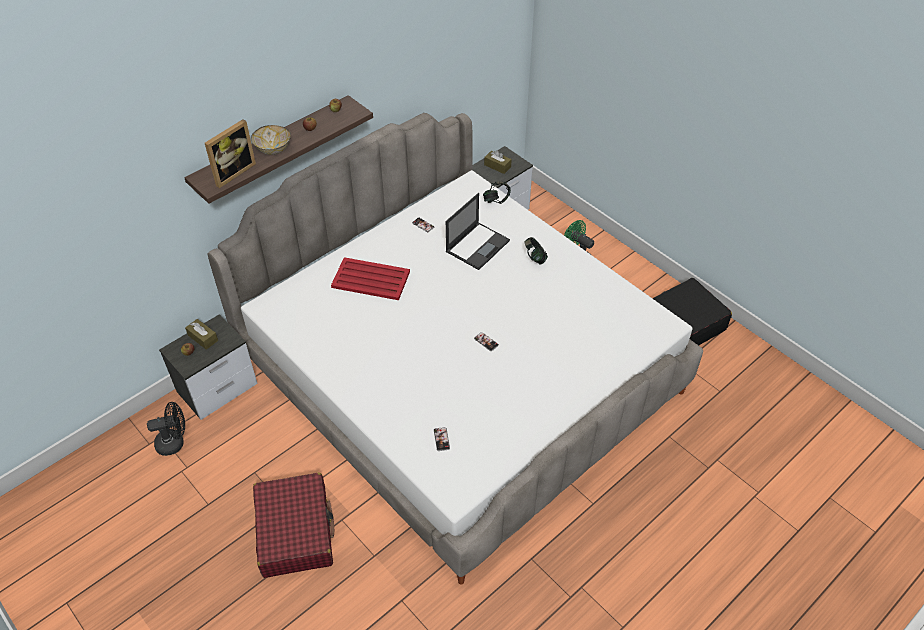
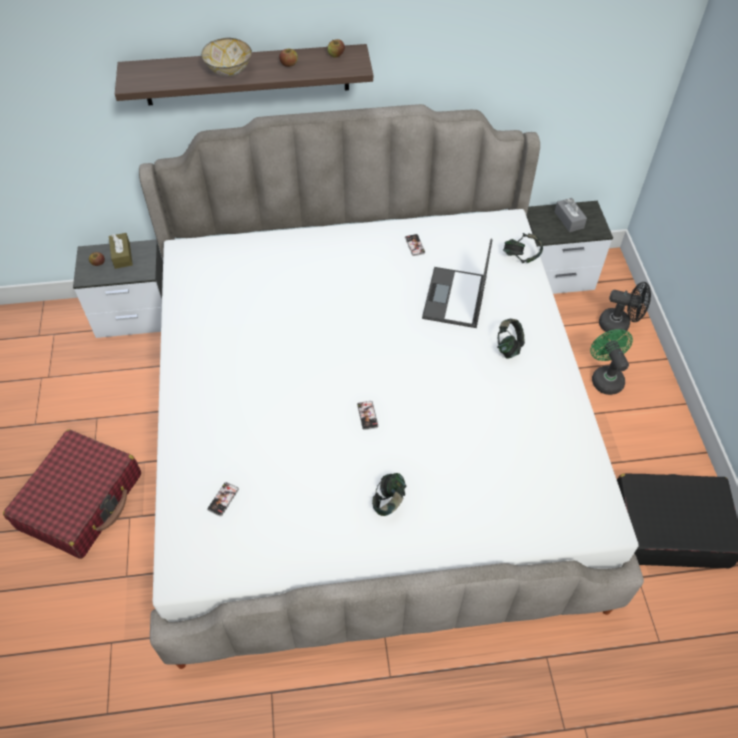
camera: 35 degrees right, 5 degrees up
black fan [147,402,185,456] -> black fan moved to [599,282,651,333]
picture frame [205,119,256,188] -> none
red tray [331,257,410,300] -> none
laptop [446,193,510,270] -> laptop turned 120 degrees clockwise [422,238,492,328]
brown tissue box [484,150,512,174] -> grey tissue box [554,198,587,232]
none -> headphones [372,473,406,516]

